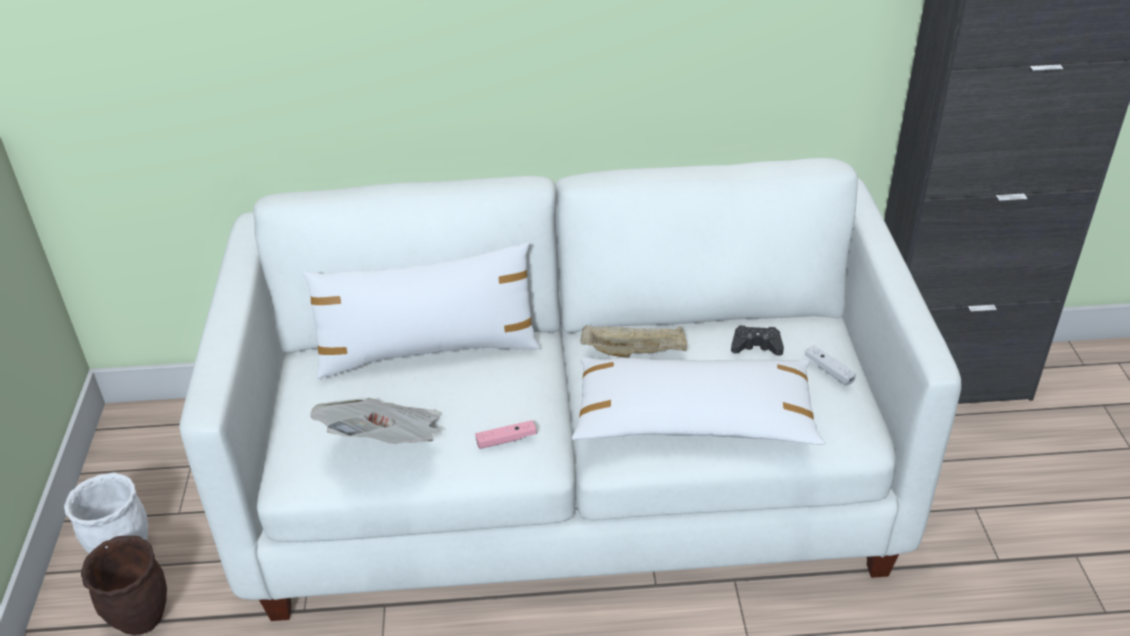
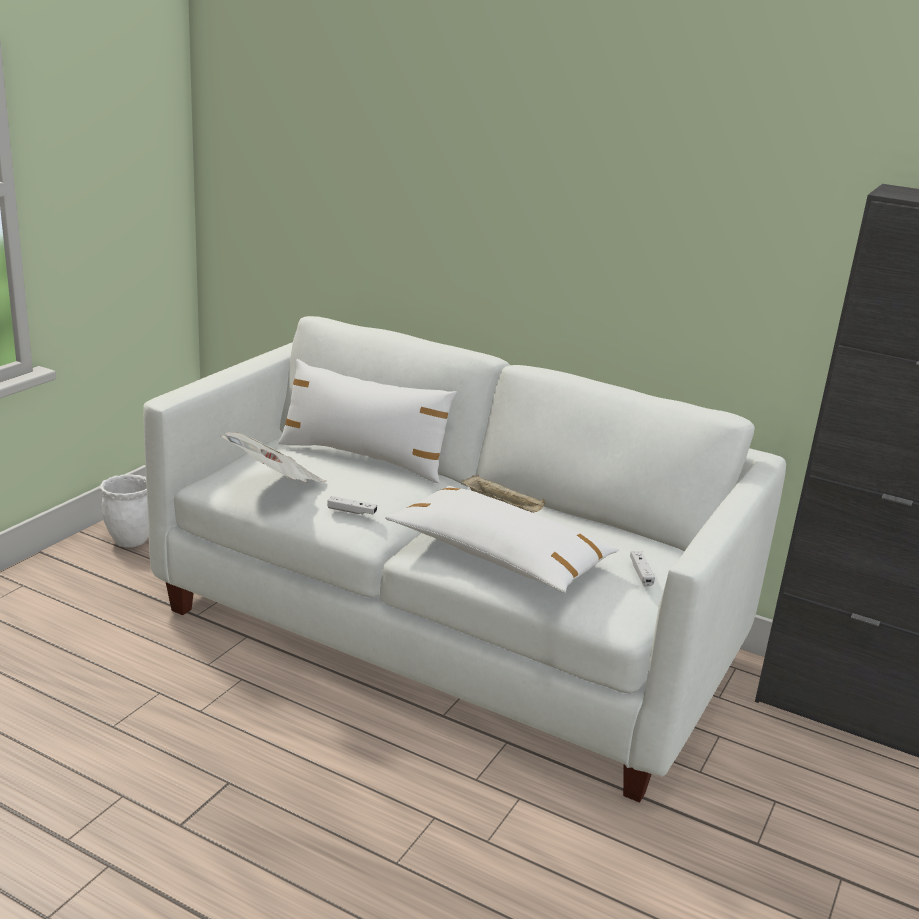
camera: 30 degrees right, 15 degrees down
brown planter [81,536,167,635] -> none
pink game controller [475,420,537,449] -> white game controller [327,496,377,515]
black game controller [731,325,784,356] -> none

